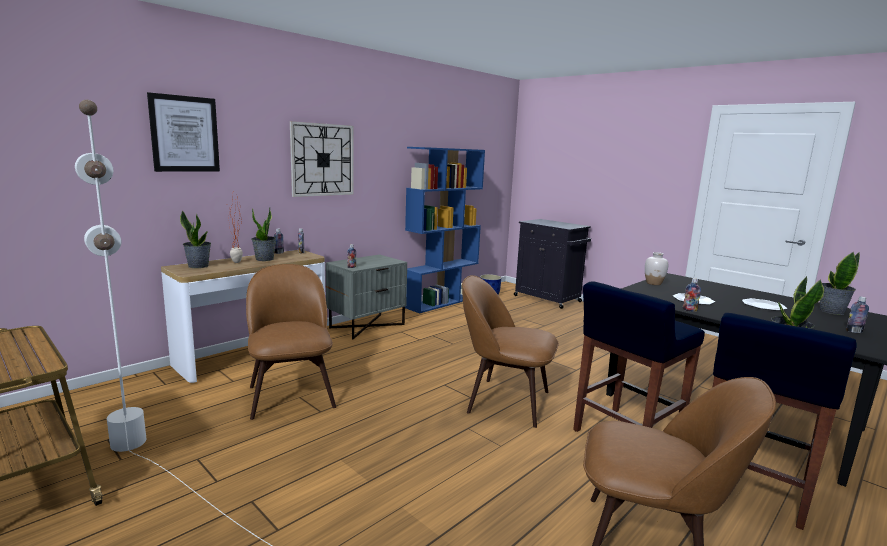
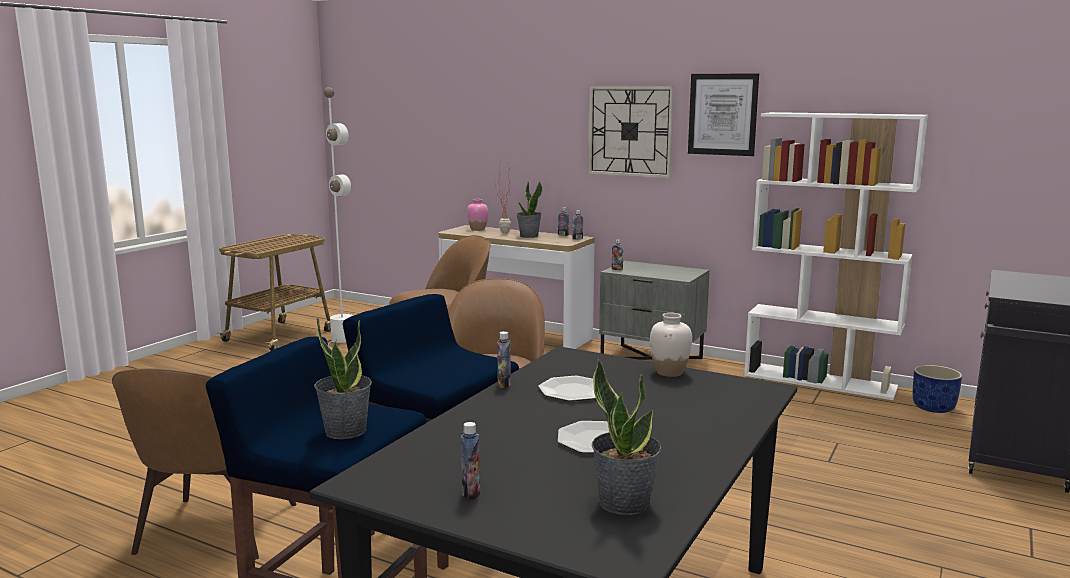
camera: 75 degrees right, 0 degrees up
picture [147,92,220,172] -> picture moved to [688,73,759,156]
potted plant [180,211,211,268] -> pink vase [467,199,488,231]
blue bookcase [405,147,485,313] -> white bookcase [744,112,928,400]

